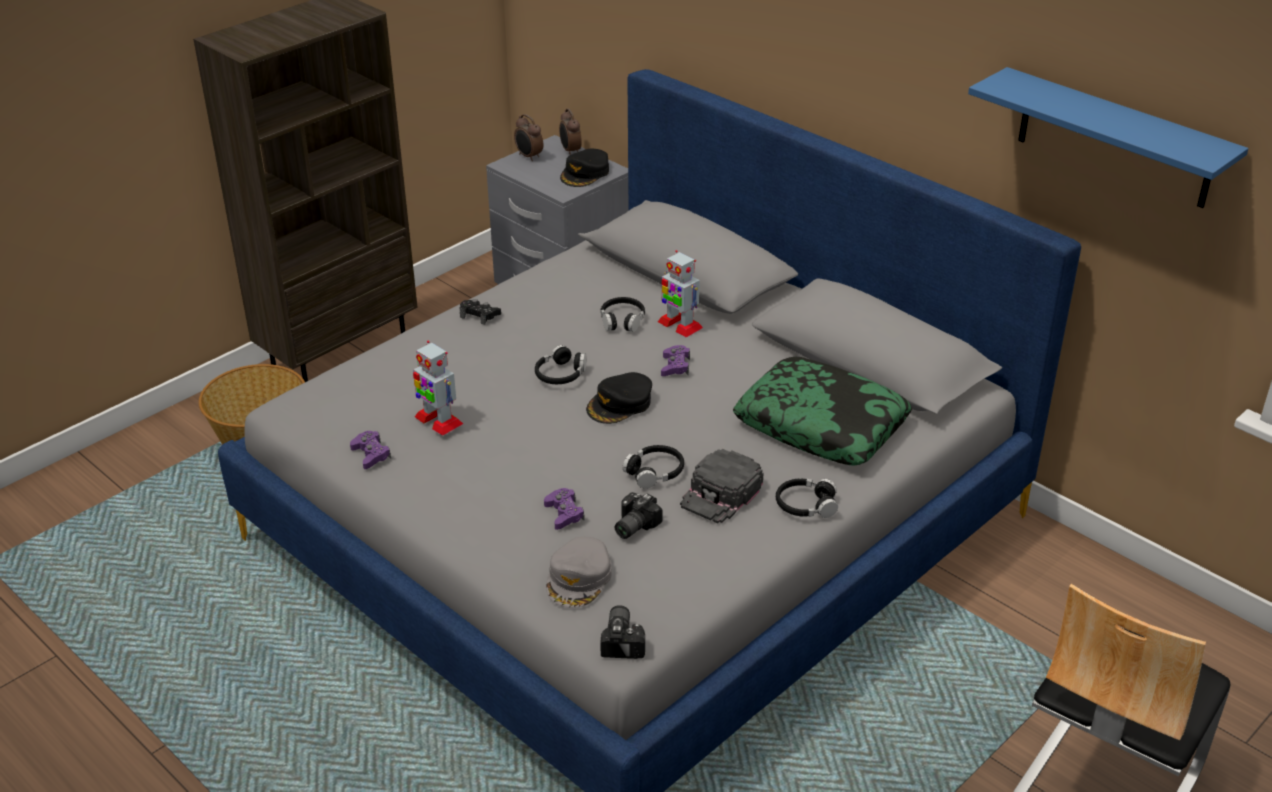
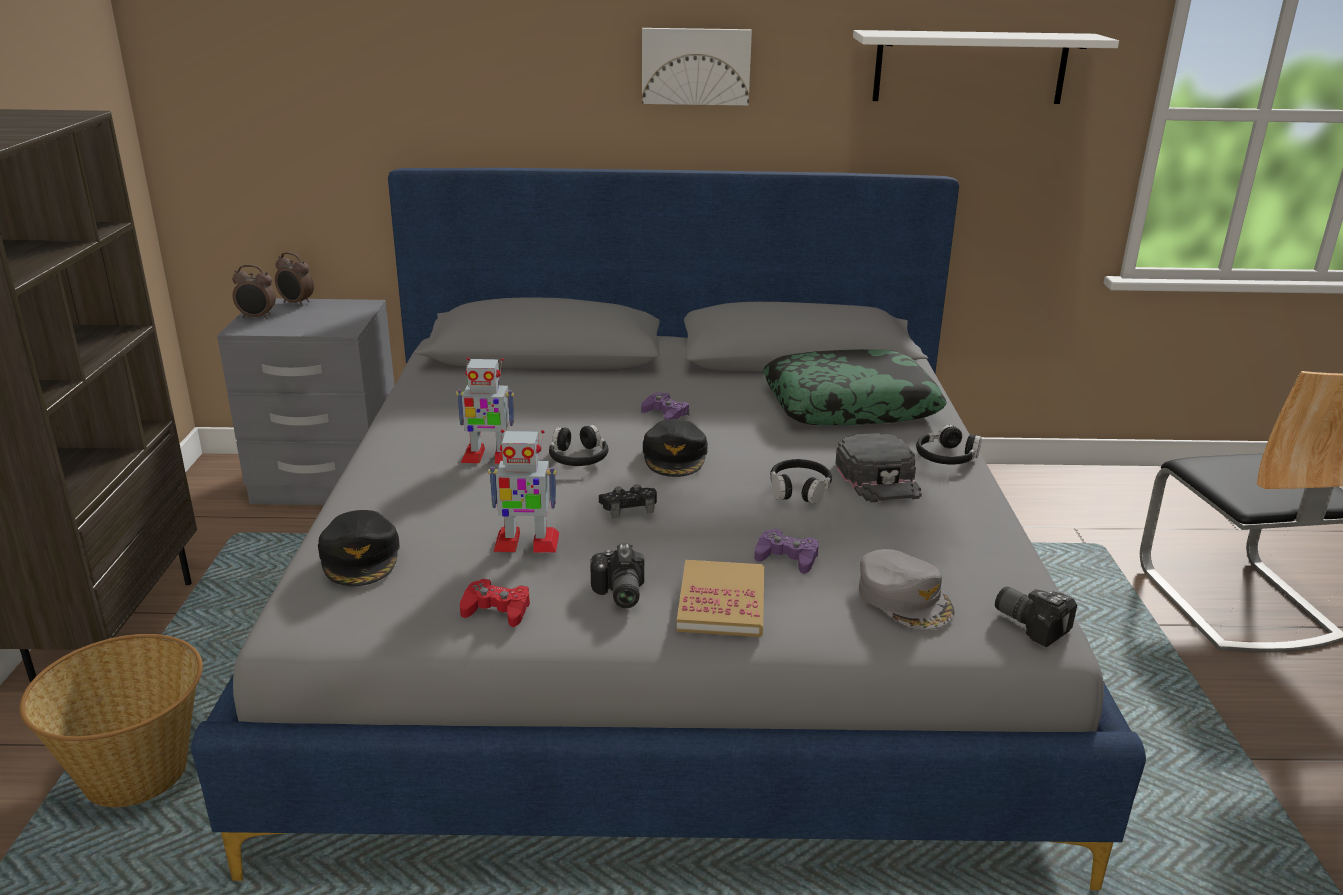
camera: 45 degrees left, 10 degrees down
purple game controller [350,431,391,469] -> red game controller [460,579,530,627]
black game controller [459,299,501,325] -> black game controller moved to [599,484,657,518]
black cap [560,149,609,187] -> black cap moved to [318,510,400,586]
black headphones [601,297,645,332] -> none
camera [615,492,662,539] -> camera moved to [590,544,644,608]
toy robot [657,250,703,338] -> toy robot moved to [456,357,514,464]
blue shelf [968,67,1248,208] -> white shelf [853,30,1119,104]
none -> picture [642,28,752,105]
none -> book [677,560,764,637]

